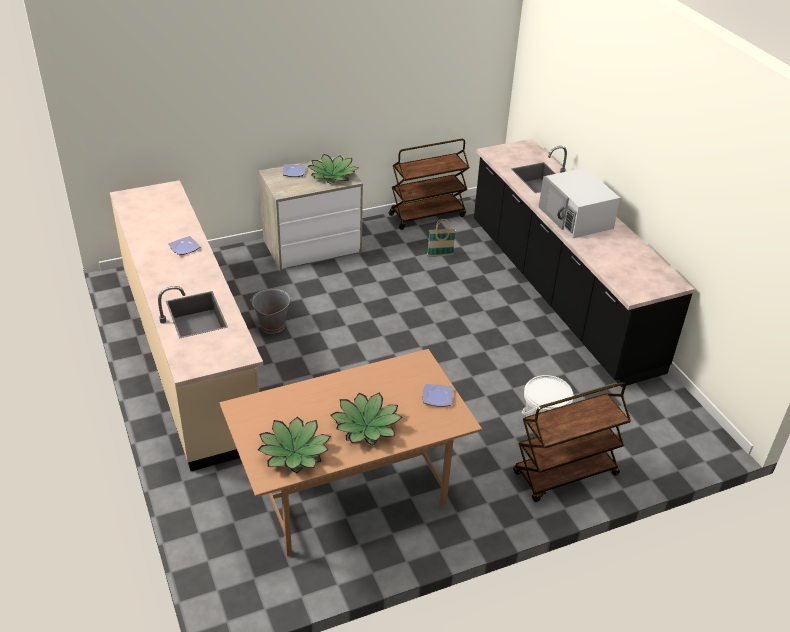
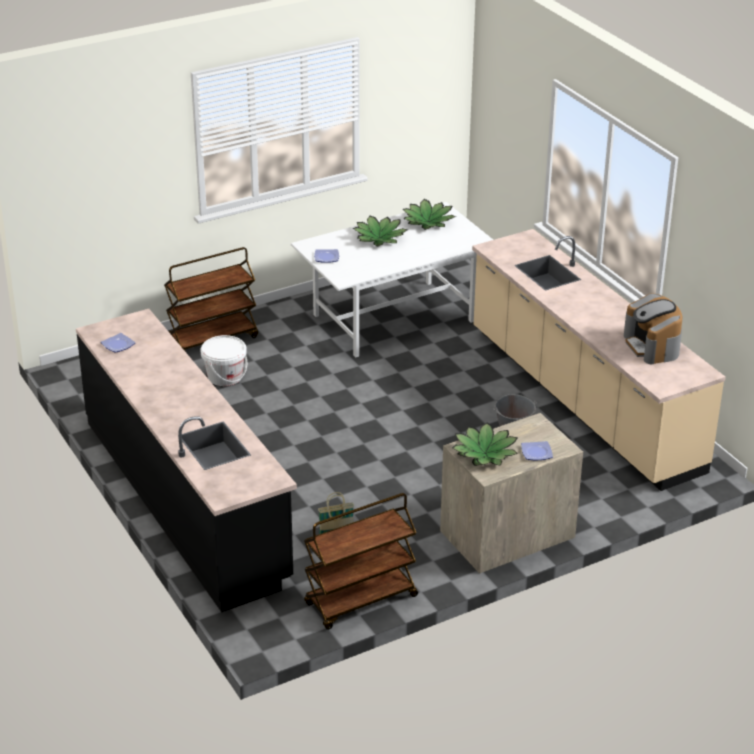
camera: 175 degrees right, 5 degrees down
plate [168,236,200,255] -> plate moved to [101,333,136,353]
brown dining table [219,349,482,556] -> white dining table [291,202,493,357]
white microwave [539,167,620,238] -> none
none -> coffee machine [624,294,682,364]

